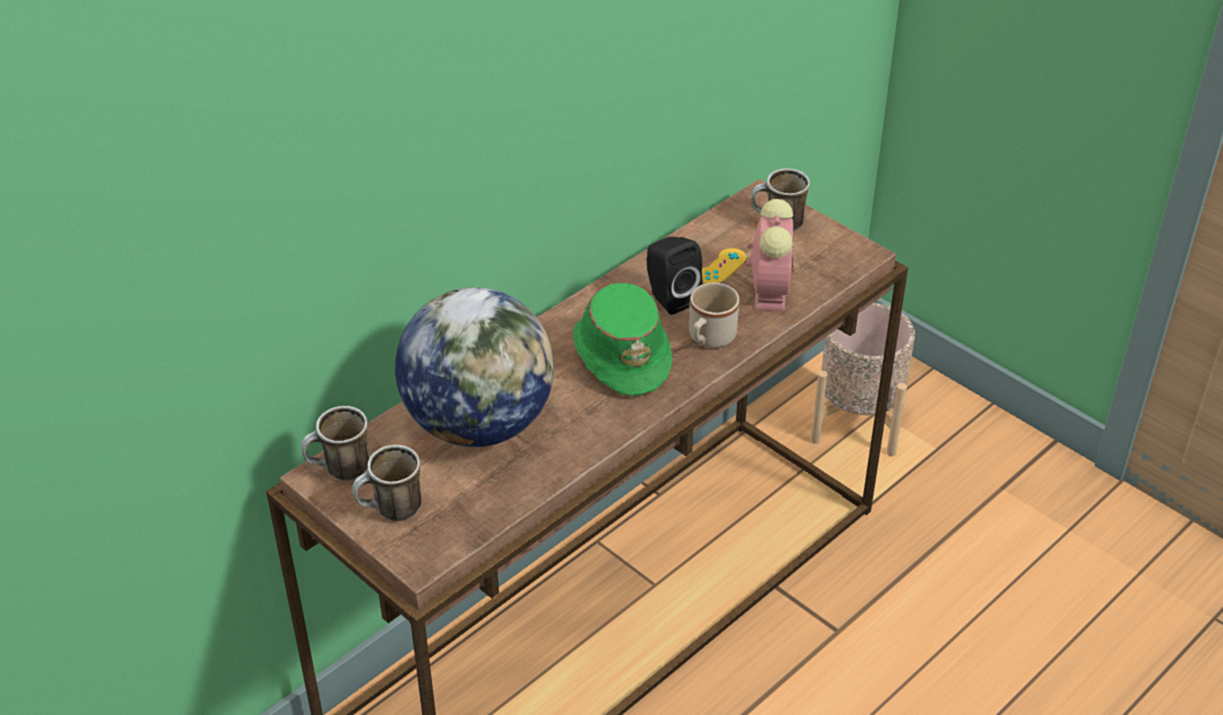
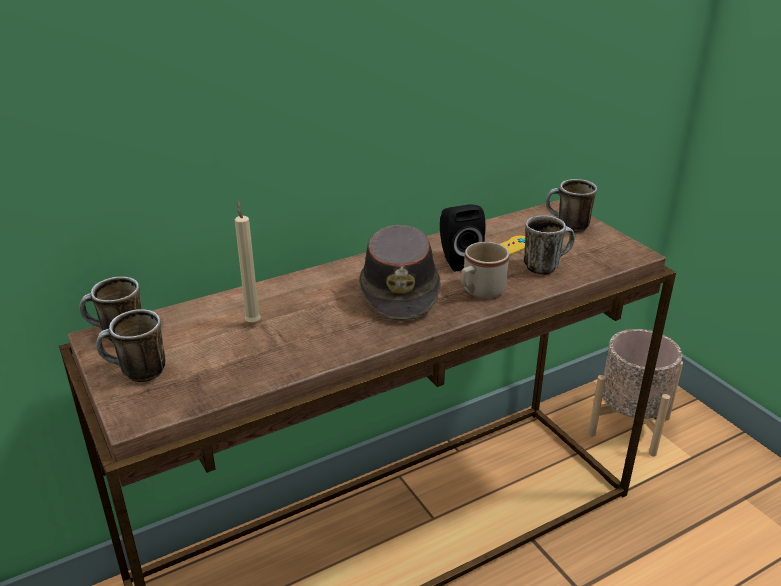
camera: 15 degrees right, 10 degrees down
globe [395,287,554,447] -> beige candle [235,200,261,324]
green hat [573,283,672,397] -> brown hat [359,225,441,321]
alarm clock [746,199,794,311] -> mug [524,215,575,275]

